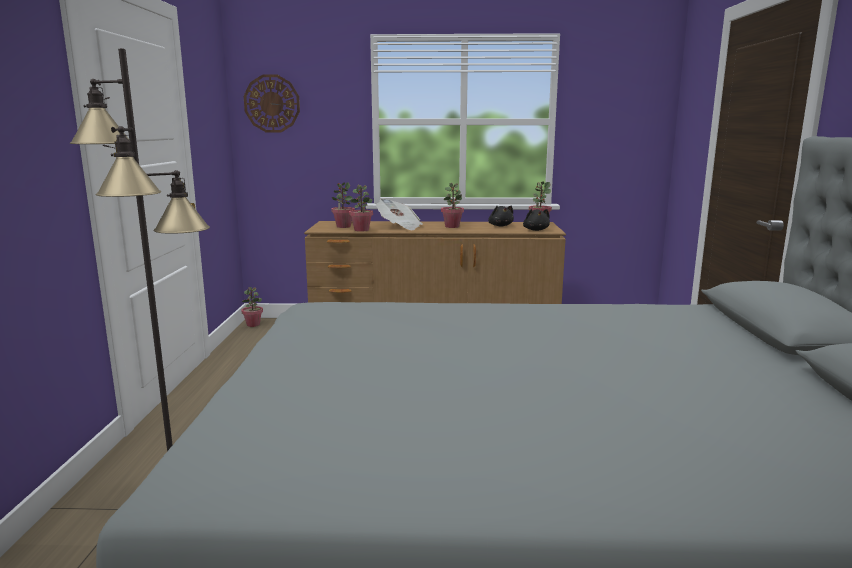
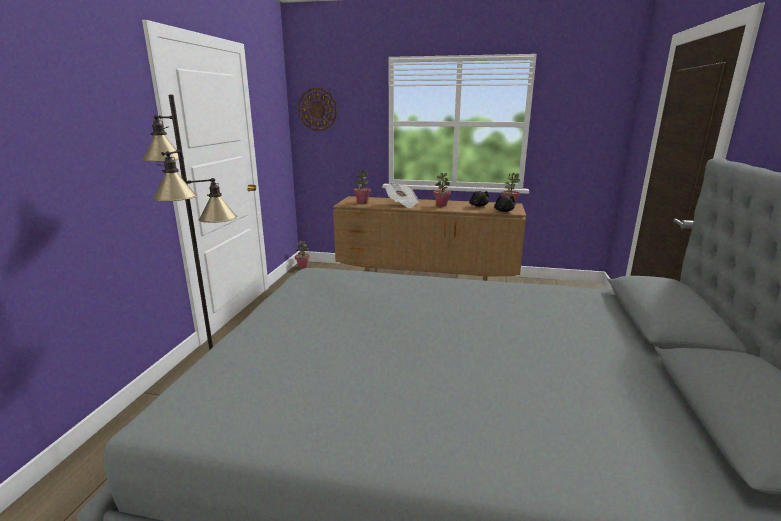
camera: 10 degrees right, 5 degrees up
potted plant [349,185,373,232] -> none

